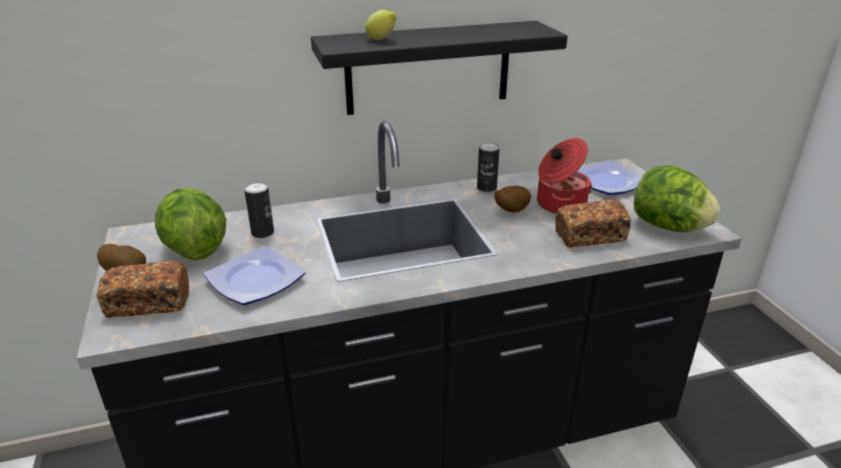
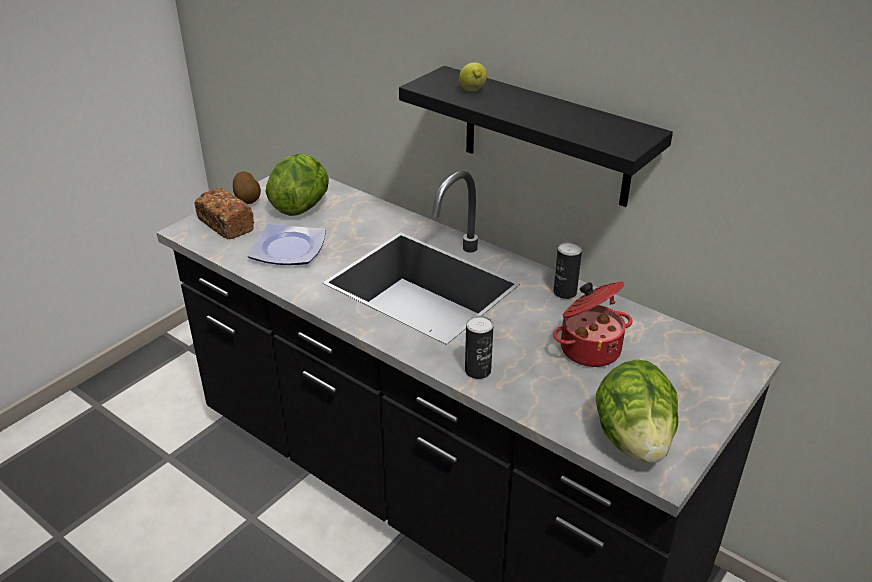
camera: 55 degrees right, 5 degrees up
can [244,182,274,238] -> can moved to [465,316,493,379]
potato [494,186,531,213] -> none
bread [555,200,631,248] -> none
plate [577,160,642,195] -> none

